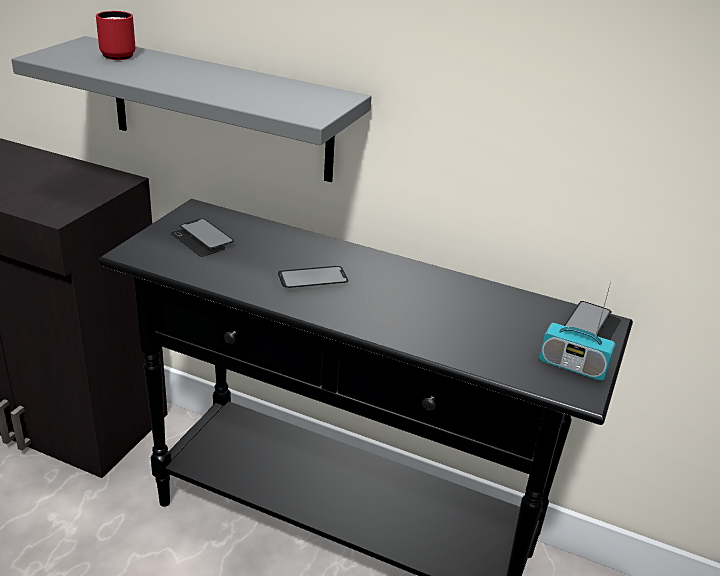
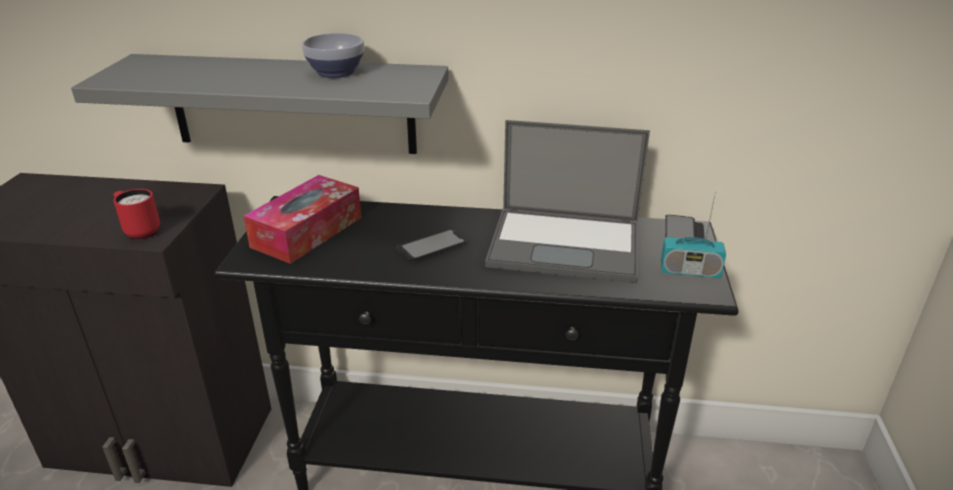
camera: 15 degrees left, 0 degrees up
red mug [96,11,136,60] -> red mug moved to [113,189,160,240]
phone [171,218,234,257] -> tissue box [244,175,362,264]
none -> bowl [302,33,364,78]
none -> laptop [485,120,650,283]

